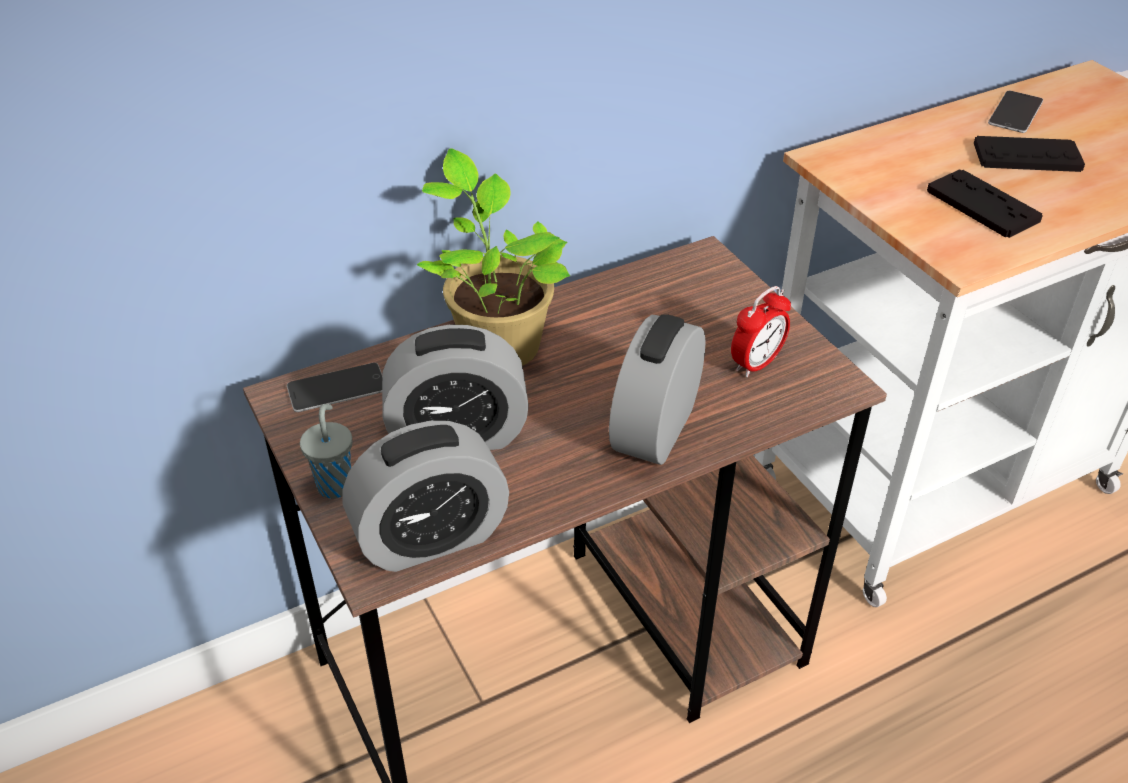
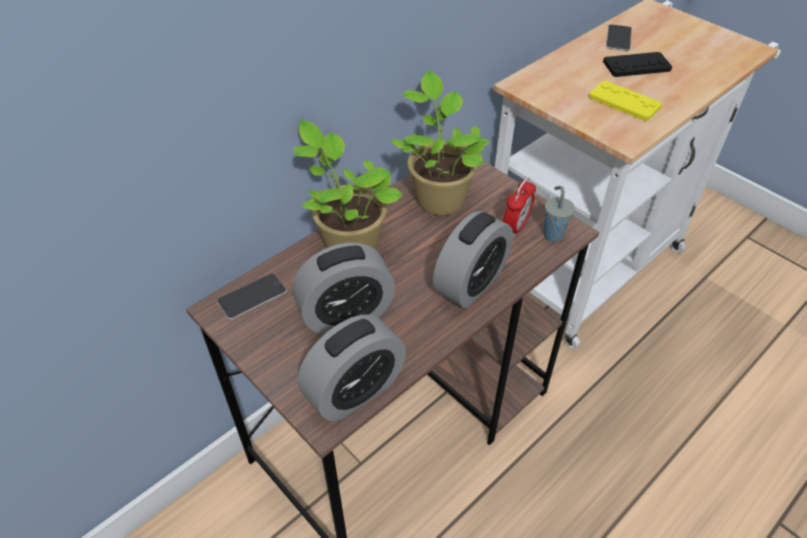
camera: 15 degrees left, 5 degrees up
grey cup [300,404,352,499] -> grey cup moved to [544,186,575,242]
alarm clock [609,314,706,465] -> alarm clock turned 150 degrees counterclockwise [433,211,513,308]
black game controller [927,169,1043,238] -> yellow game controller [589,81,662,121]
none -> potted plant [390,70,490,215]

